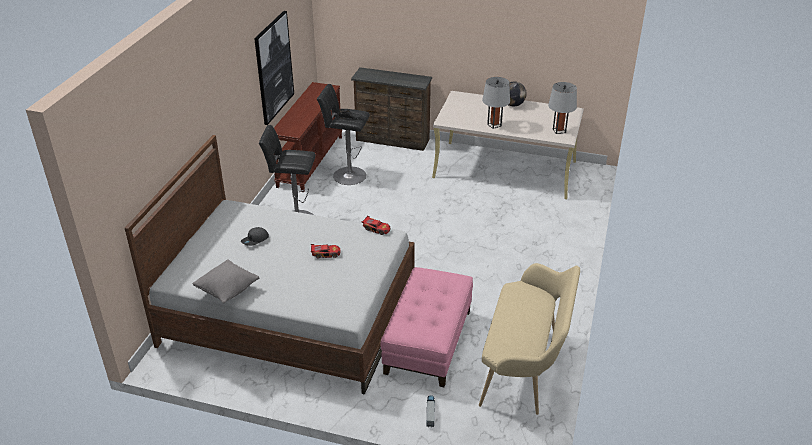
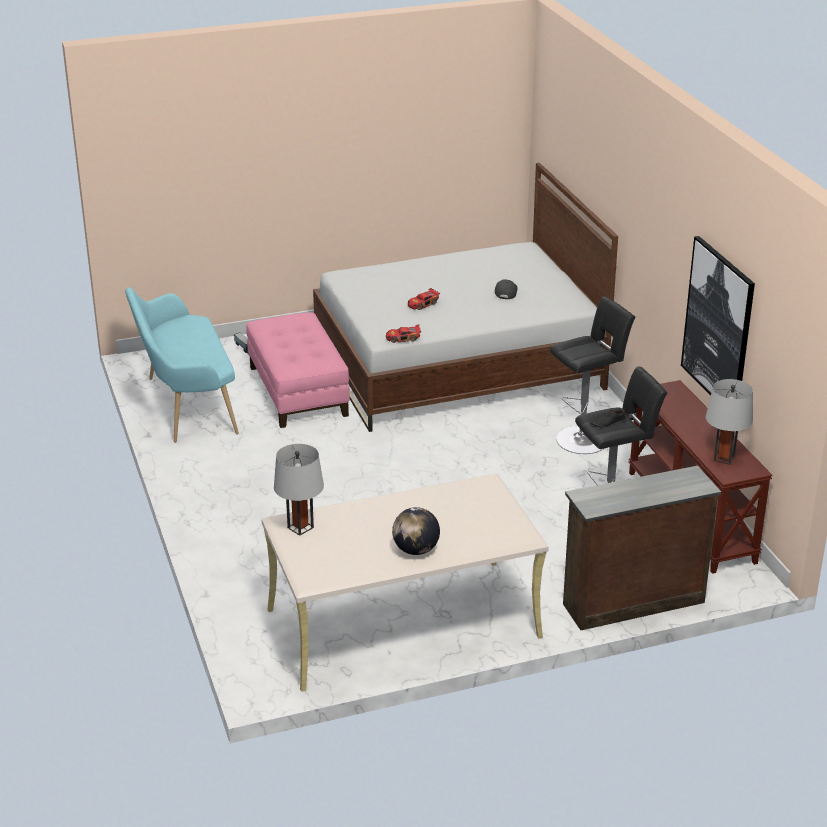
camera: 145 degrees right, 5 degrees down
grey pillow [193,259,259,303] -> none
beige bench [479,263,580,415] -> turquoise bench [125,287,239,443]
grey table lamp [482,77,510,129] -> grey table lamp moved to [706,379,753,465]

